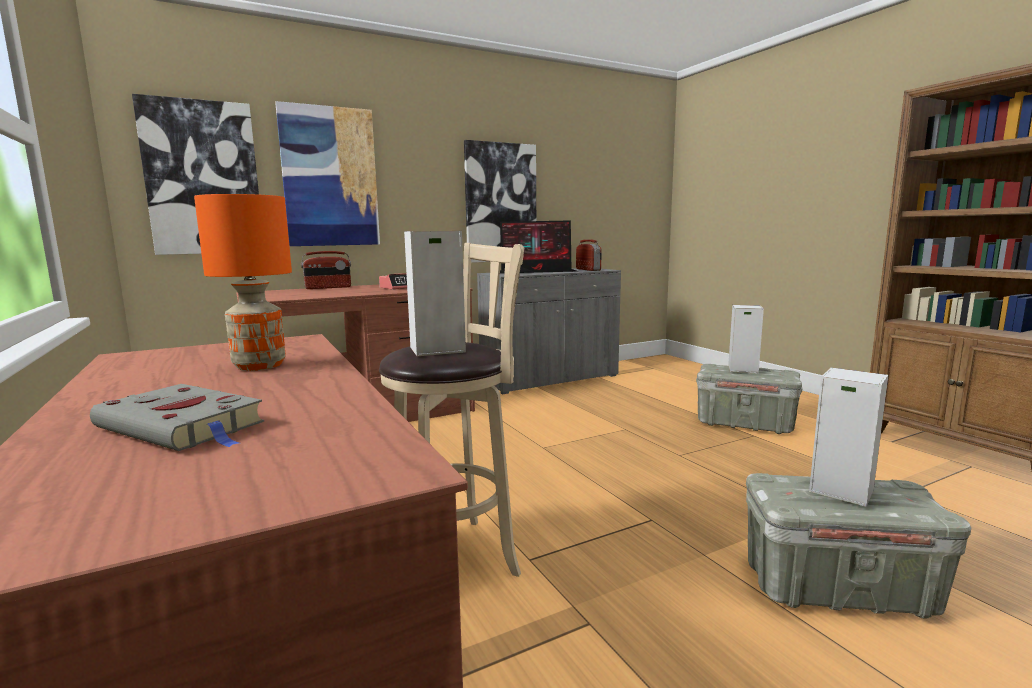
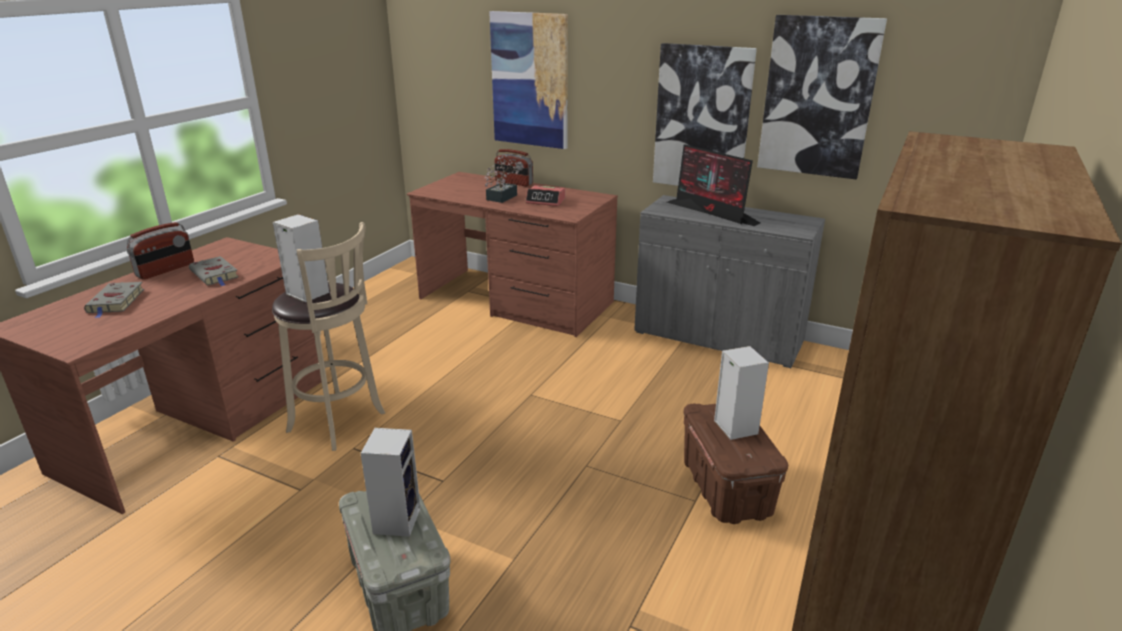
camera: 55 degrees right, 15 degrees up
picture [132,94,259,255] -> picture moved to [757,15,887,179]
orange table lamp [194,194,292,371] -> grey book [189,256,239,286]
radio [576,239,602,271] -> radio moved to [127,222,194,279]
grey storage box [696,364,803,434] -> brown storage box [684,403,788,524]
none -> potted plant [485,154,524,203]

